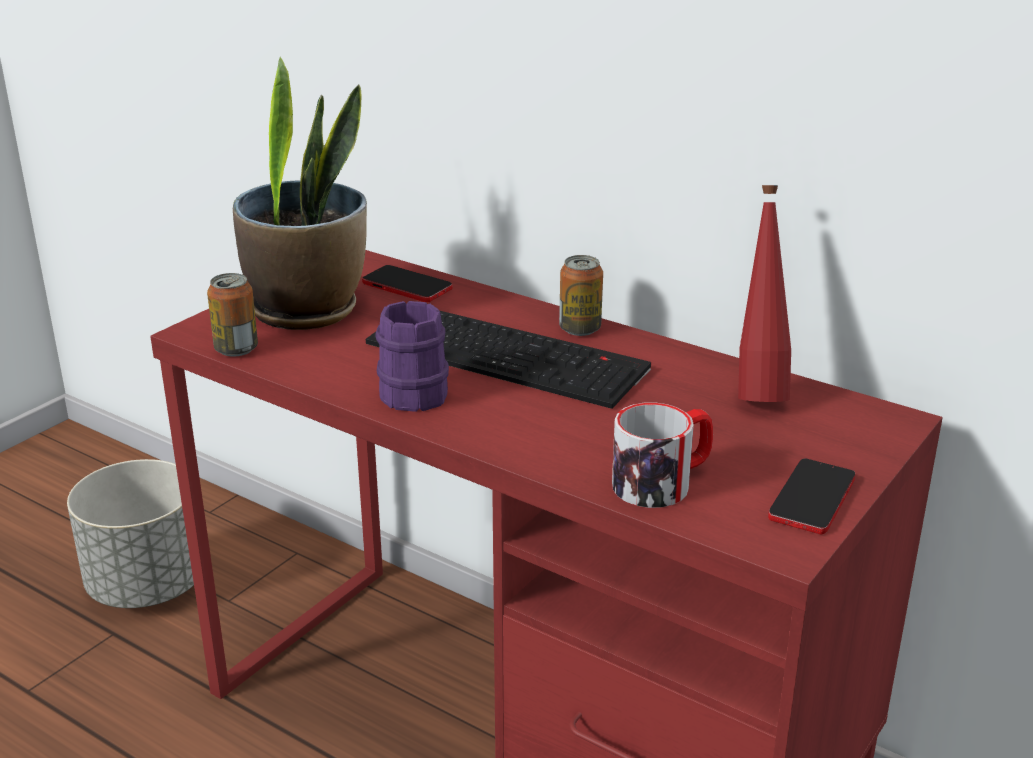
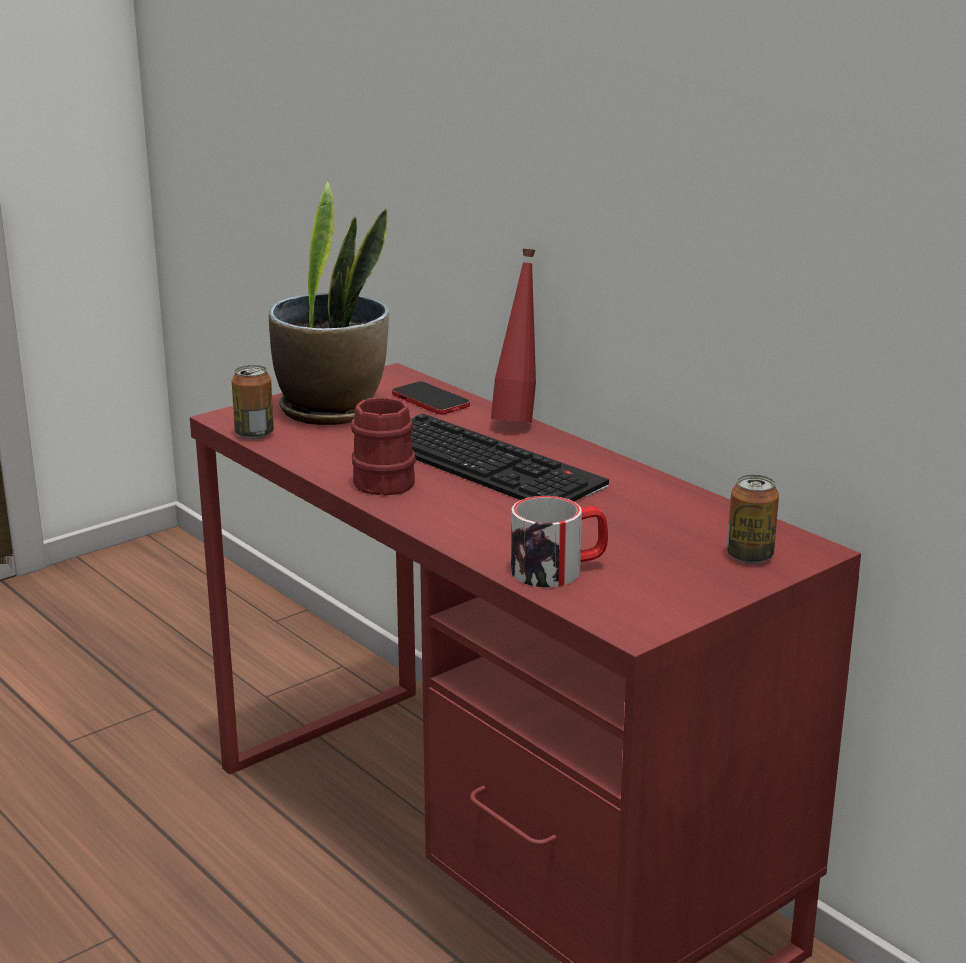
camera: 15 degrees right, 5 degrees down
grey planter [67,459,194,608] -> none
purple mug [375,301,449,412] -> red mug [351,397,416,496]
can [559,255,603,336] -> can moved to [727,475,779,564]
red bottle [738,185,791,402] -> red bottle moved to [491,249,536,423]
phone [768,458,855,535] -> none

